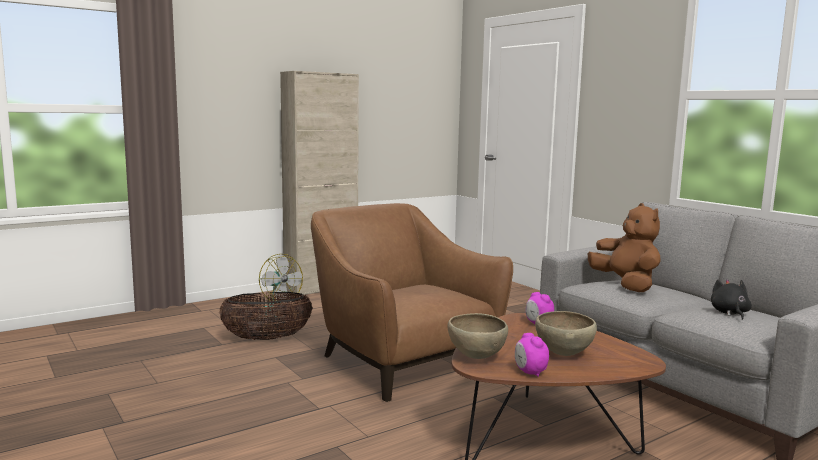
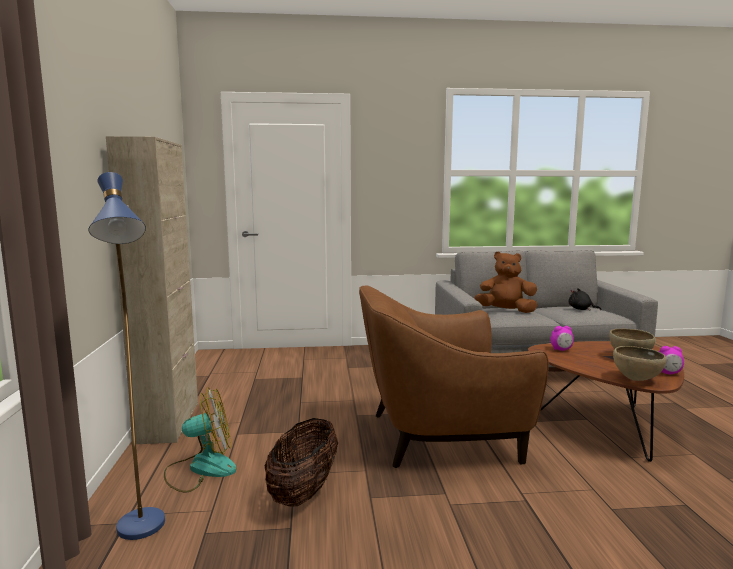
camera: 60 degrees left, 0 degrees up
none -> blue floor lamp [88,172,165,540]

